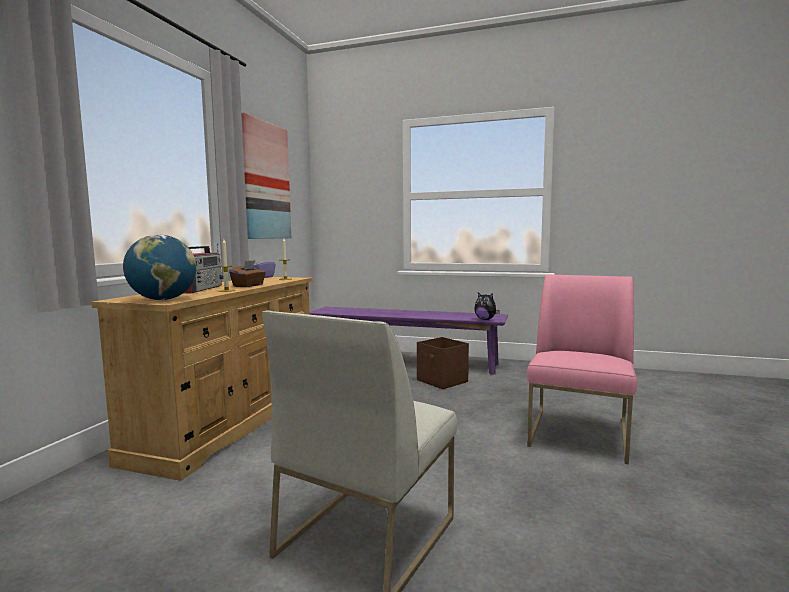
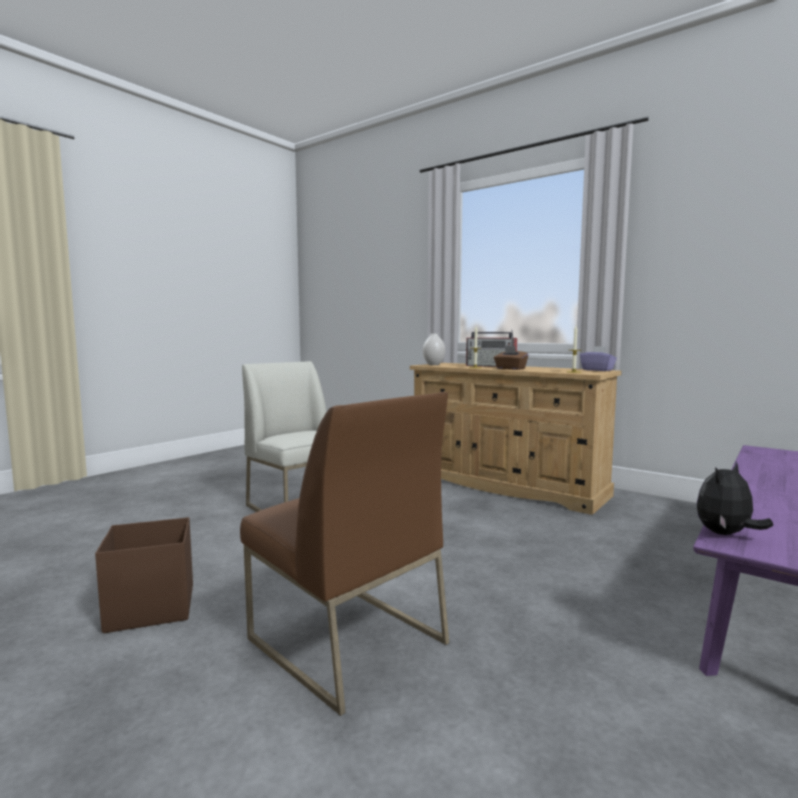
camera: 110 degrees right, 0 degrees up
globe [123,235,196,300] -> white vase [423,334,445,365]
picture [241,112,291,239] -> none
brown storage box [417,337,469,389] -> brown storage box moved to [95,517,193,633]
pink chair [527,274,637,465] -> brown chair [240,392,449,716]

